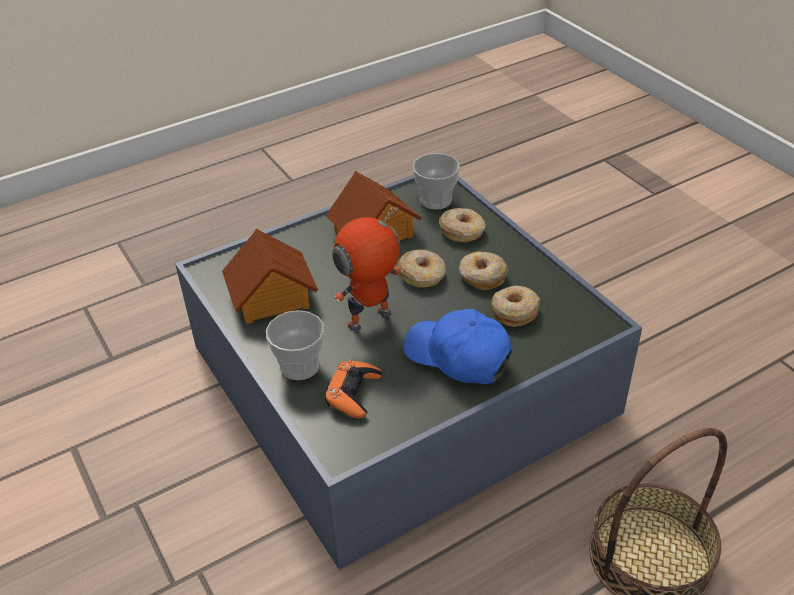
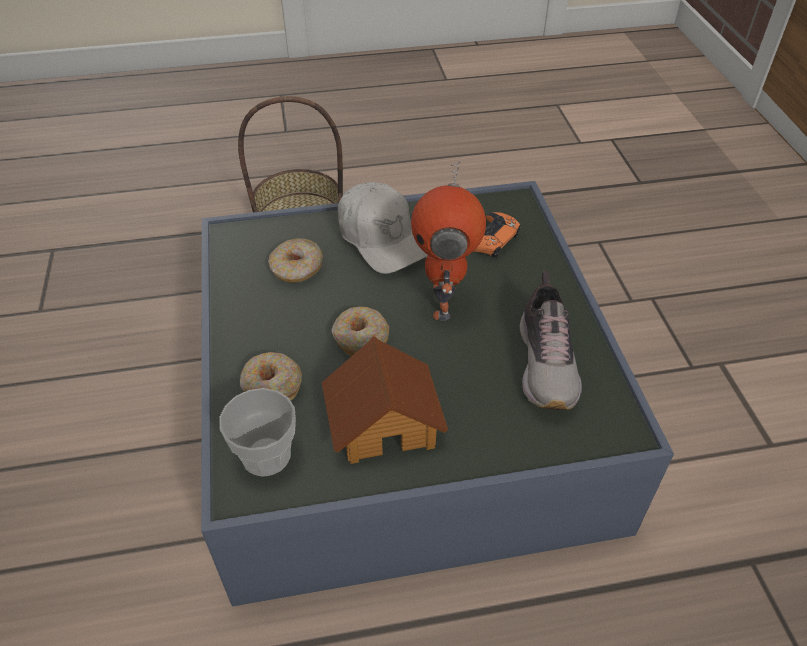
camera: 160 degrees left, 5 degrees up
toy house [222,228,318,324] -> shoe [520,271,582,410]
cup [266,310,324,380] -> none
toy robot [332,207,403,332] -> toy robot turned 105 degrees clockwise [411,160,486,320]
blue cap [403,309,513,384] -> white cap [338,182,428,274]
donut [459,251,508,290] -> none

